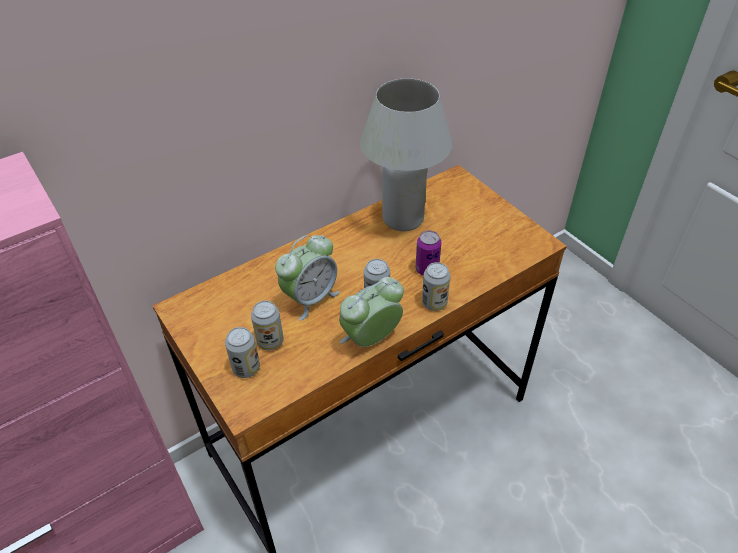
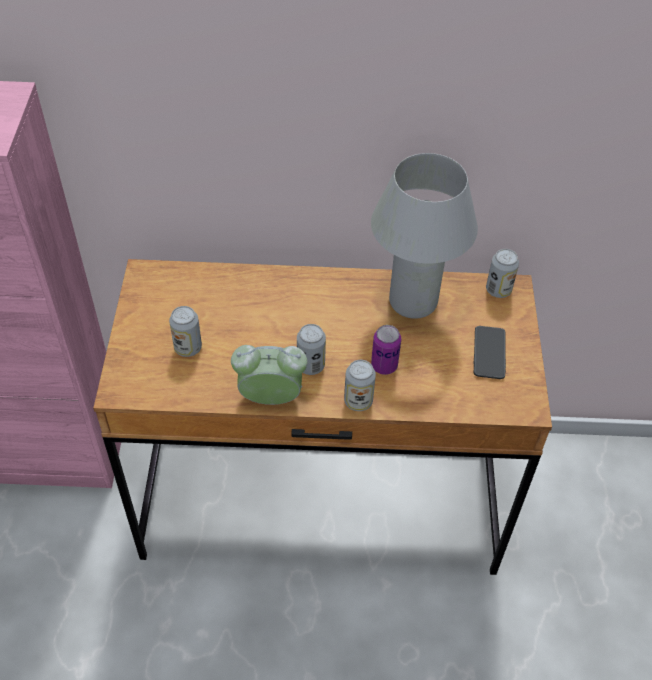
camera: 35 degrees right, 5 degrees up
can [225,327,260,378] -> can moved to [486,249,519,298]
alarm clock [275,235,340,321] -> none
none -> phone [474,326,506,379]

